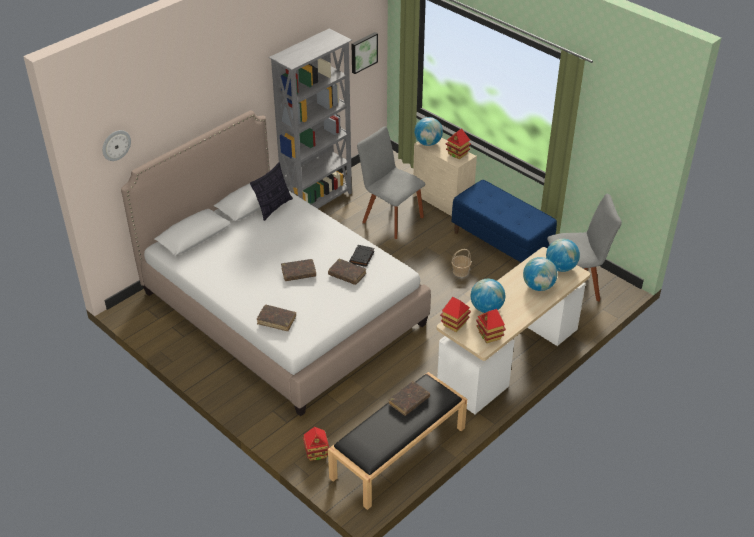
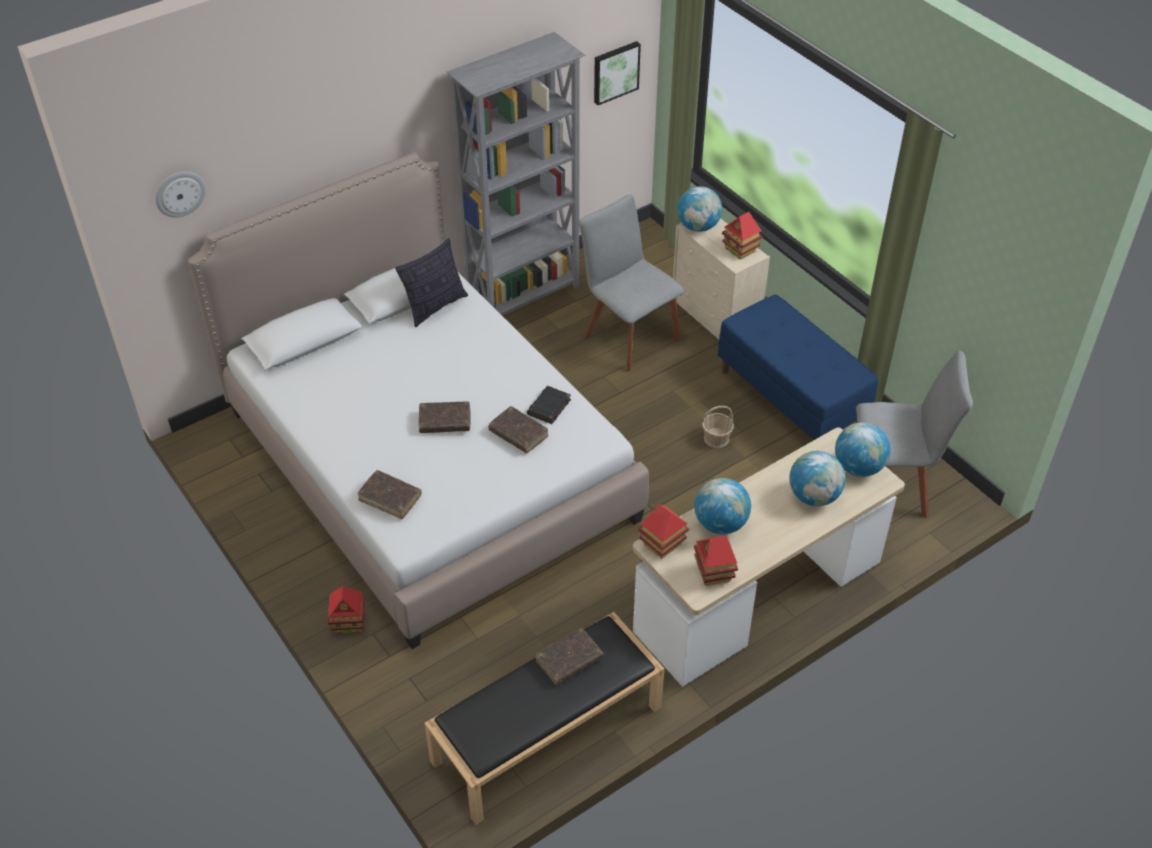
camera: 10 degrees right, 5 degrees up
toy house [303,427,330,461] -> toy house moved to [328,586,365,634]

